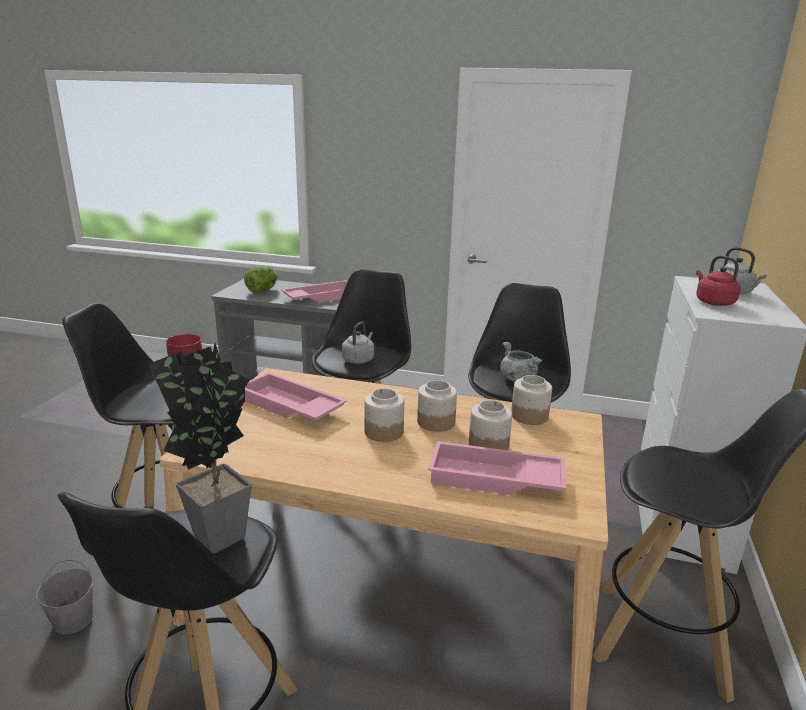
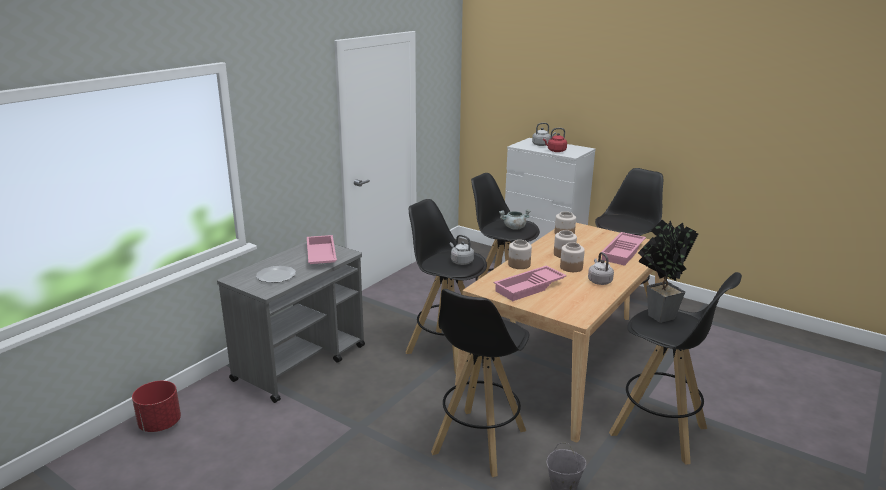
camera: 70 degrees left, 0 degrees up
lettuce [244,265,278,293] -> plate [256,266,296,283]
jar [469,400,512,450] -> jar moved to [508,240,532,269]
none -> grey kettle [588,252,614,285]

